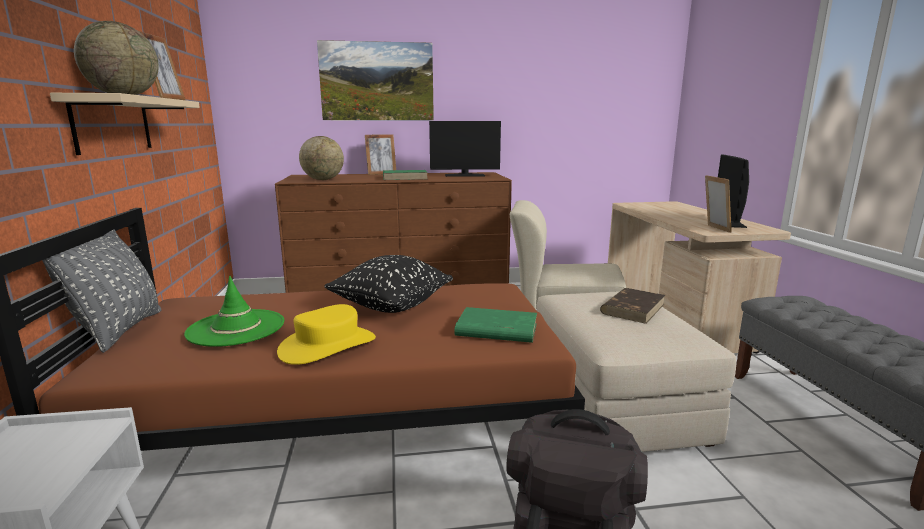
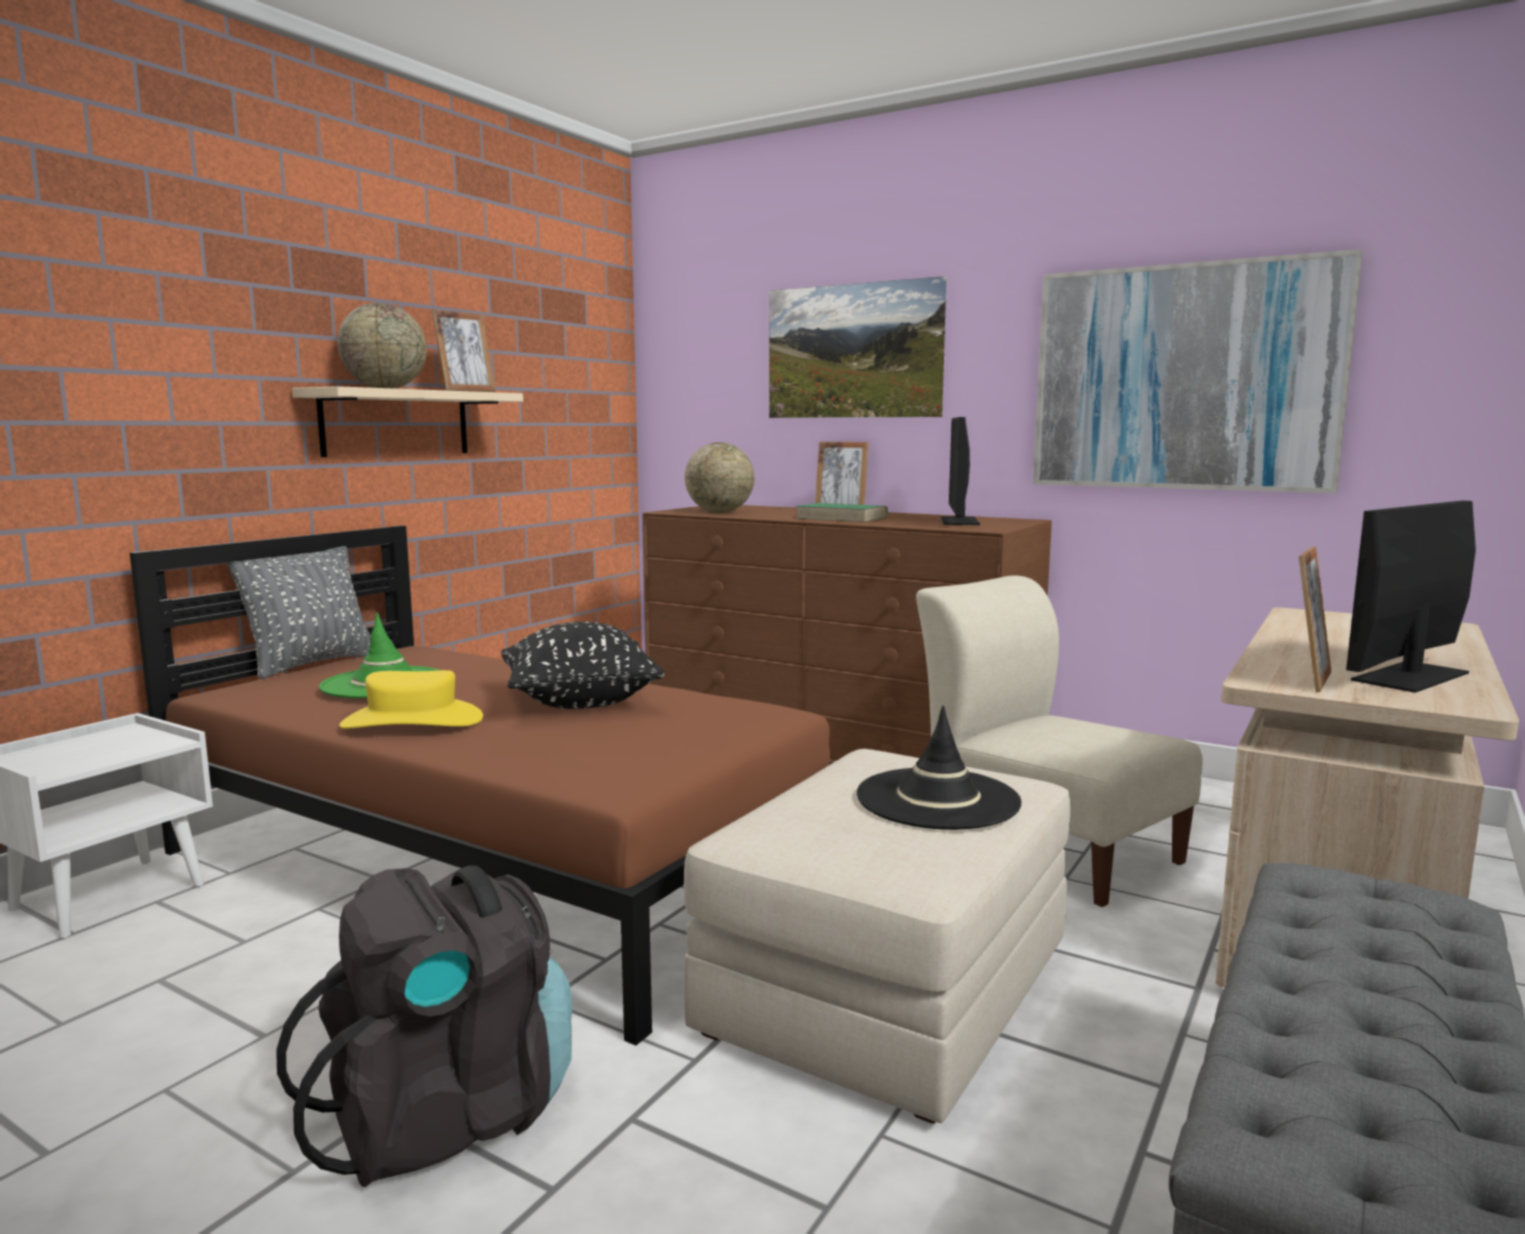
camera: 40 degrees right, 5 degrees down
monitor [429,121,501,177] -> monitor turned 60 degrees clockwise [941,417,980,525]
green book [454,307,537,343] -> none
brown book [600,288,666,324] -> black hat [857,706,1021,830]
none -> picture [1033,249,1363,493]

